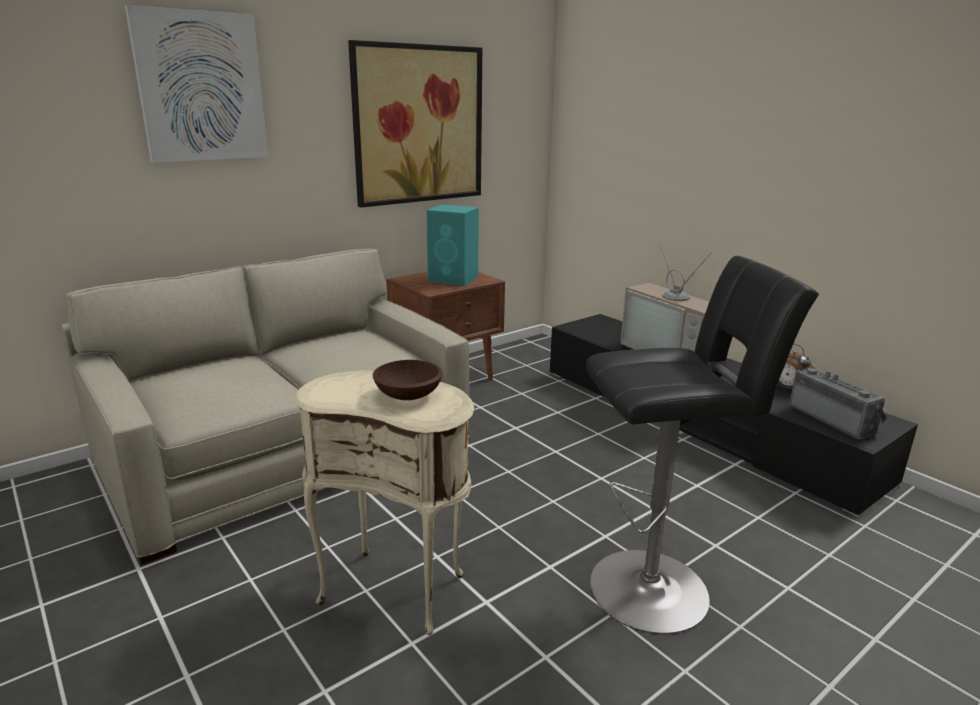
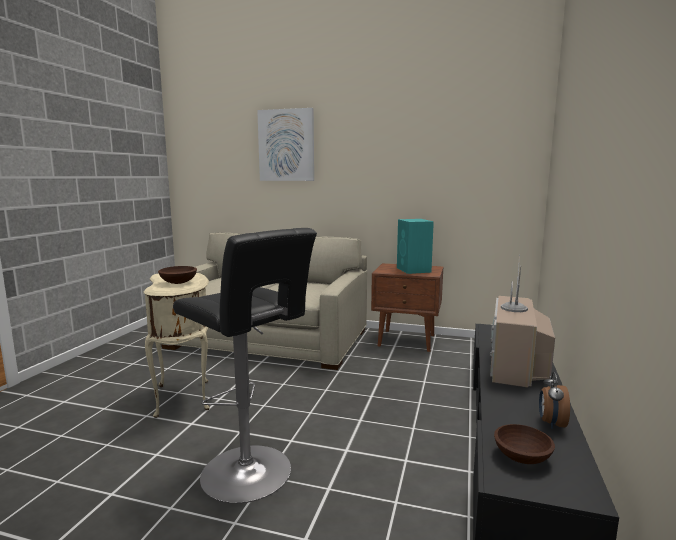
camera: 55 degrees right, 10 degrees down
picture [348,40,482,208] -> none
radio [790,367,887,440] -> brown bowl [494,424,555,464]

